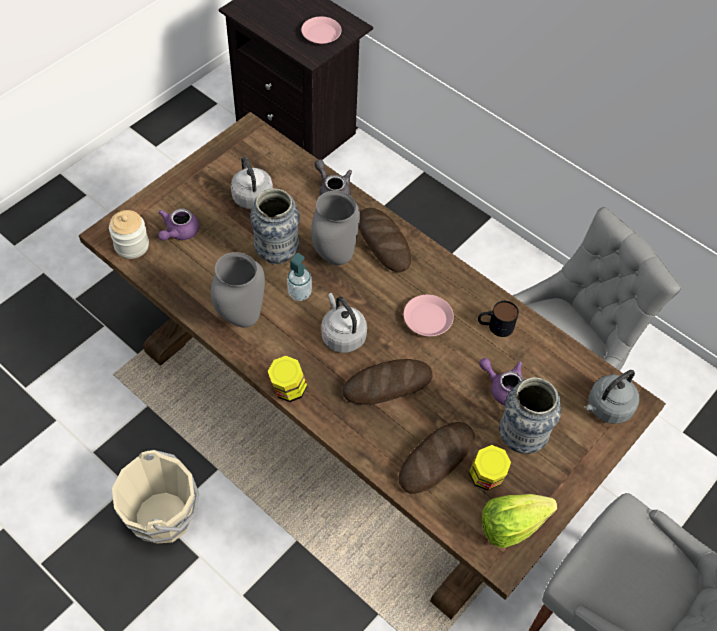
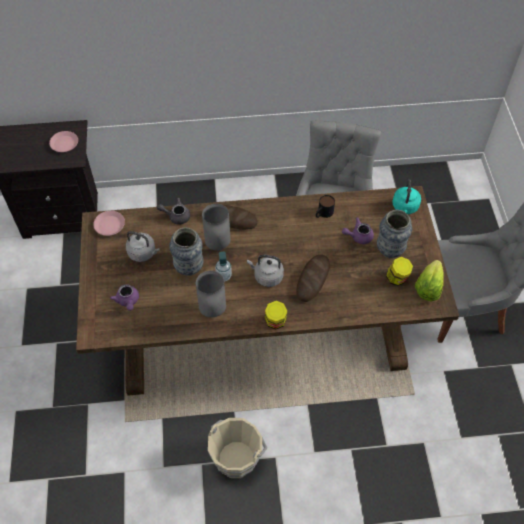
camera: 45 degrees left, 0 degrees up
jar [109,210,149,259] -> none
bread [398,422,475,494] -> none
pink plate [404,295,454,336] -> pink plate moved to [93,211,125,236]
grey kettle [585,370,639,424] -> turquoise kettle [392,179,421,214]

